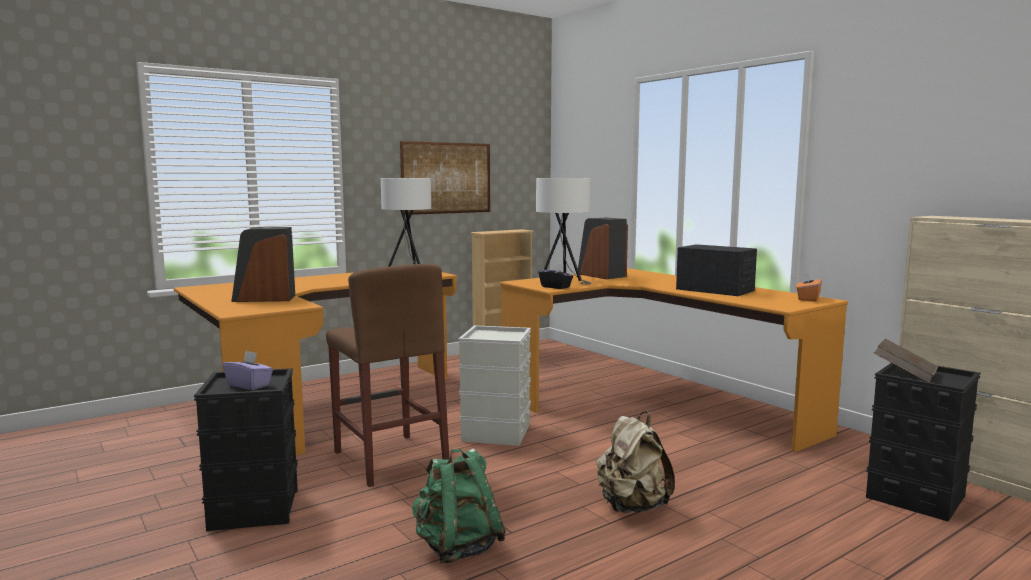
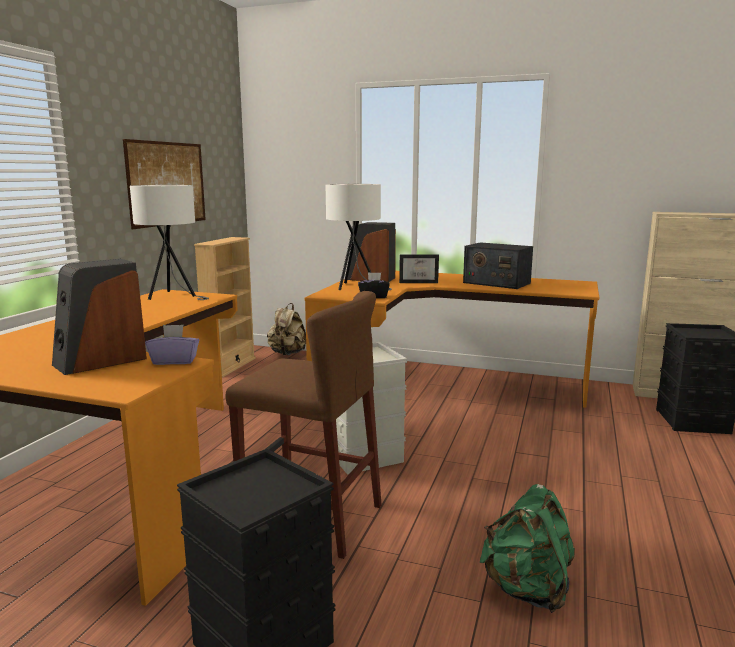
camera: 35 degrees left, 5 degrees up
purple tissue box [223,351,273,390] -> purple tissue box moved to [145,325,199,365]
beige backpack [596,412,675,513] -> beige backpack moved to [267,303,306,355]
radio [676,244,757,296] -> radio turned 150 degrees counterclockwise [463,242,533,289]
orange tissue box [796,272,822,301] -> none
brown book [874,339,938,382] -> none
none -> picture frame [399,254,439,283]

